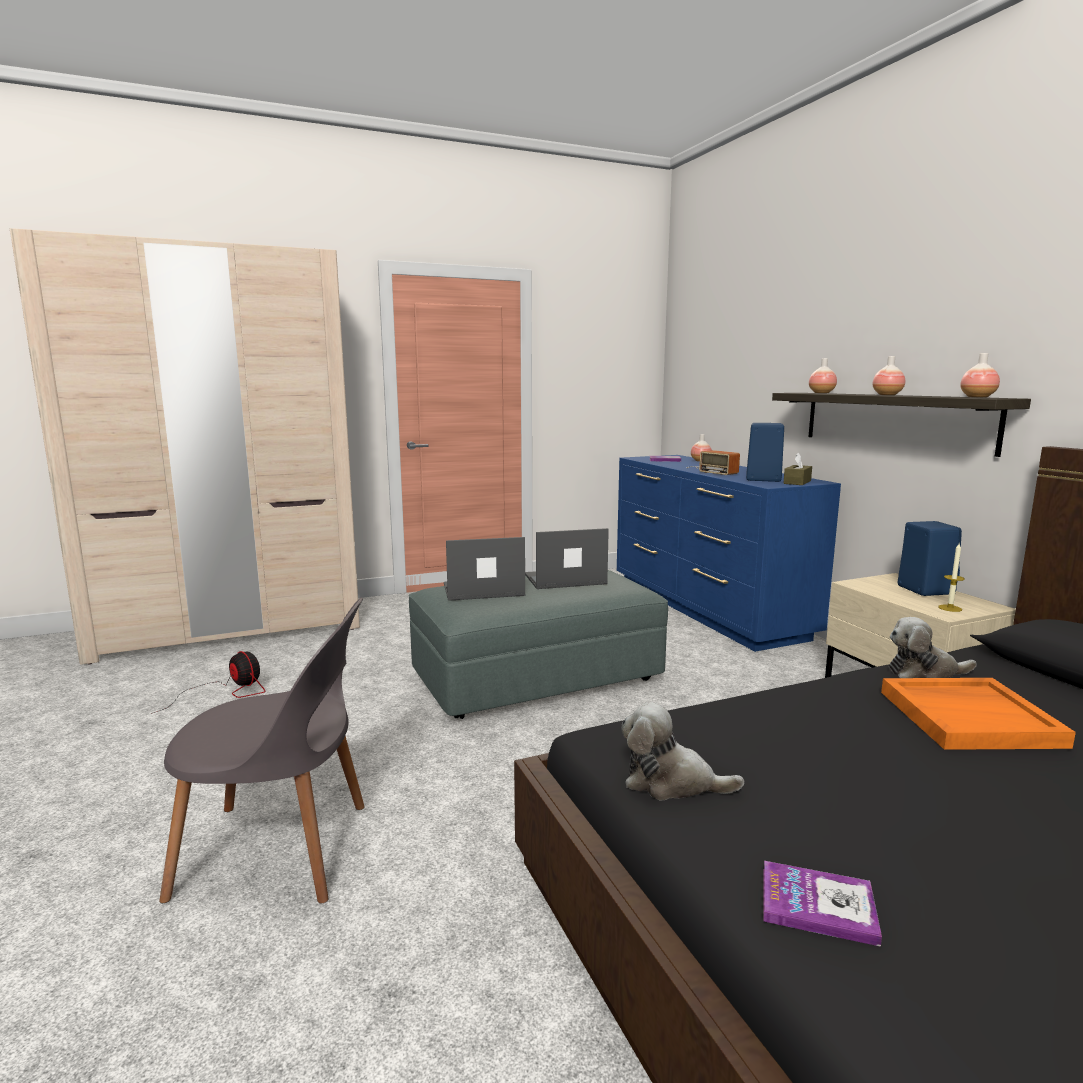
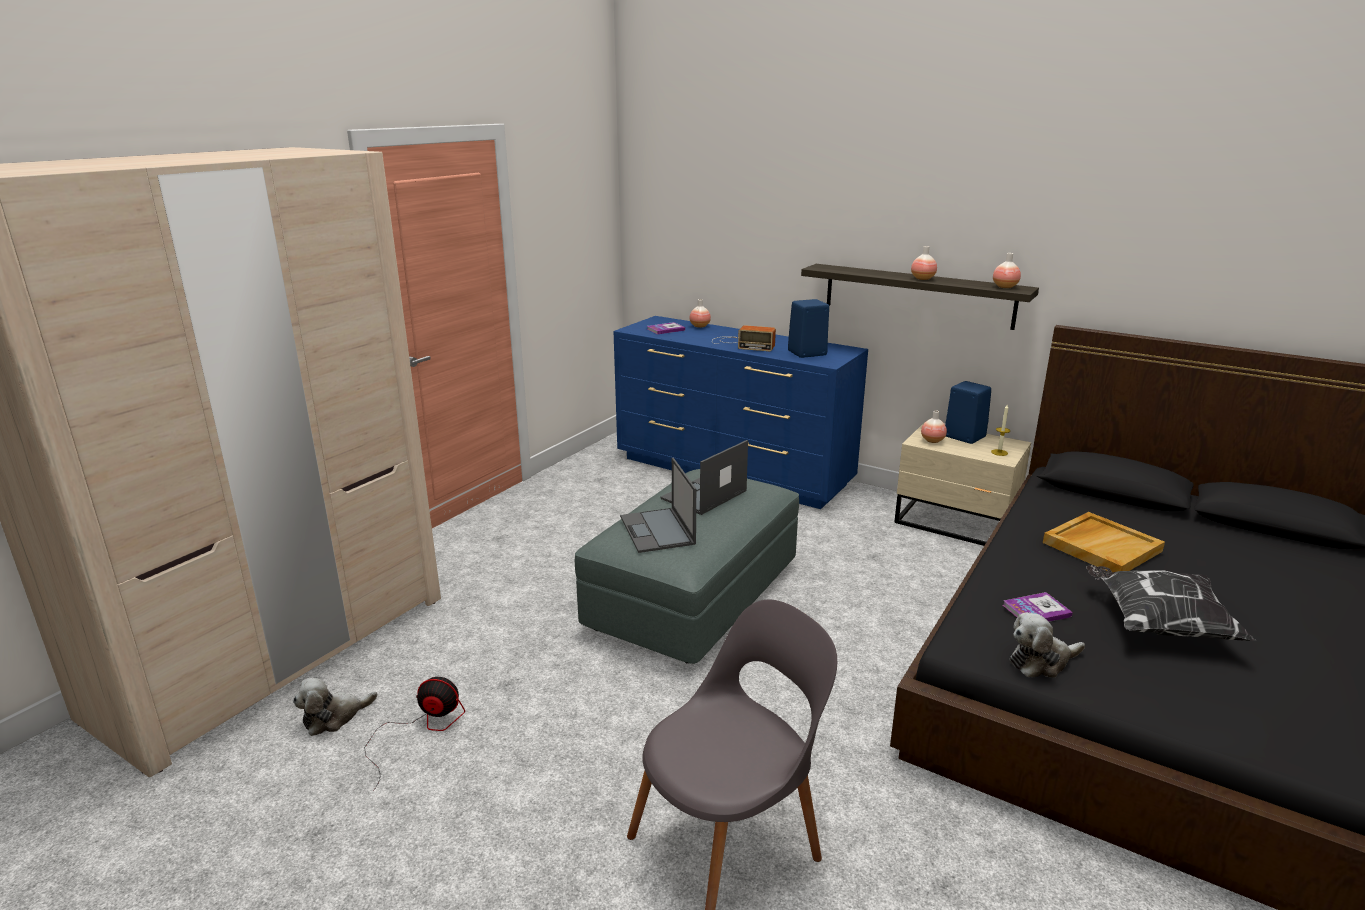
camera: 35 degrees left, 10 degrees up
laptop [444,537,525,601] -> laptop turned 60 degrees counterclockwise [620,458,696,553]
book [764,861,882,947] -> book moved to [1003,592,1073,622]
brown tissue box [783,452,812,485] -> none
vase [809,358,837,393] -> vase moved to [921,410,947,443]
orange tray [881,678,1076,750] -> beige tray [1043,512,1165,572]
plush toy [889,617,977,678] -> plush toy moved to [293,678,377,736]
none -> pillow [1086,565,1256,641]

